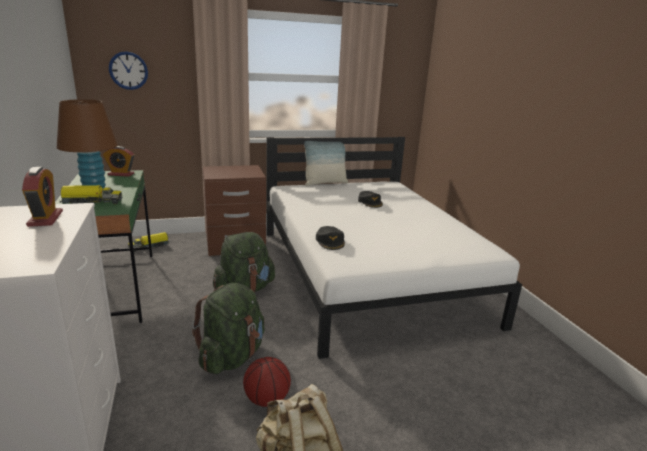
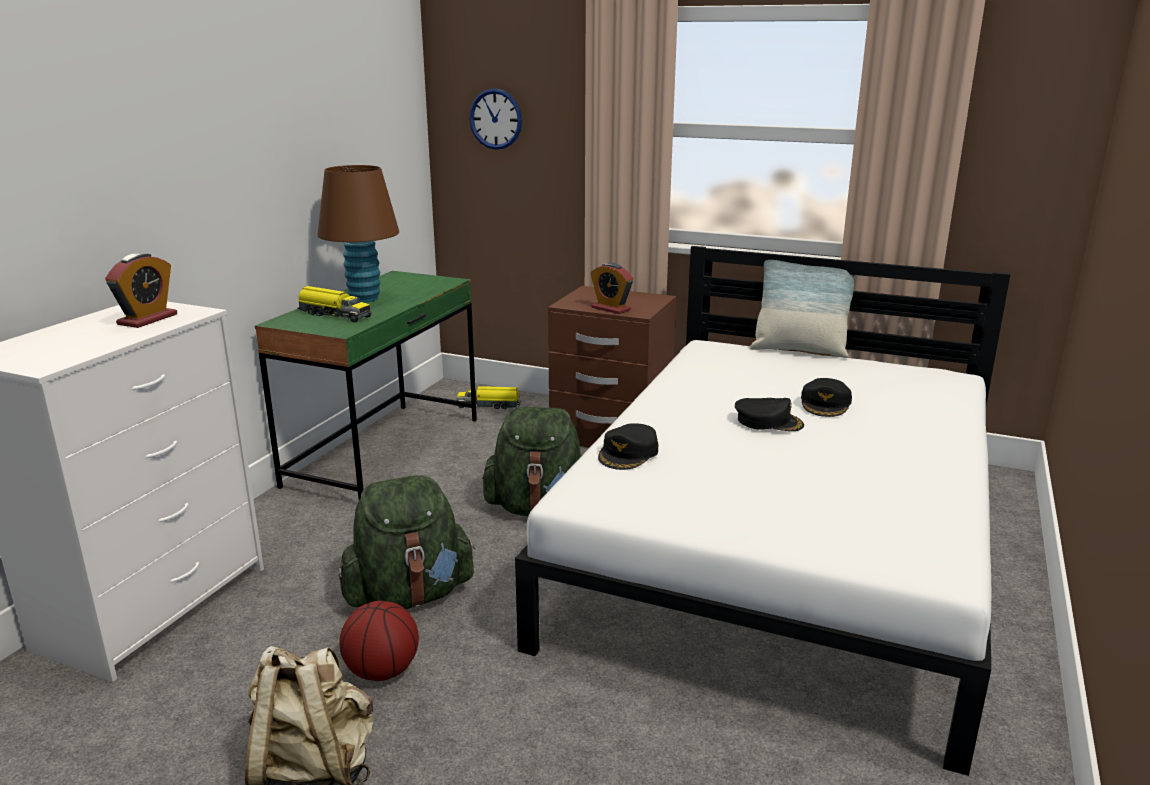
camera: 40 degrees right, 0 degrees up
alarm clock [103,146,134,177] -> alarm clock moved to [590,263,634,314]
none -> black cap [735,398,804,431]

